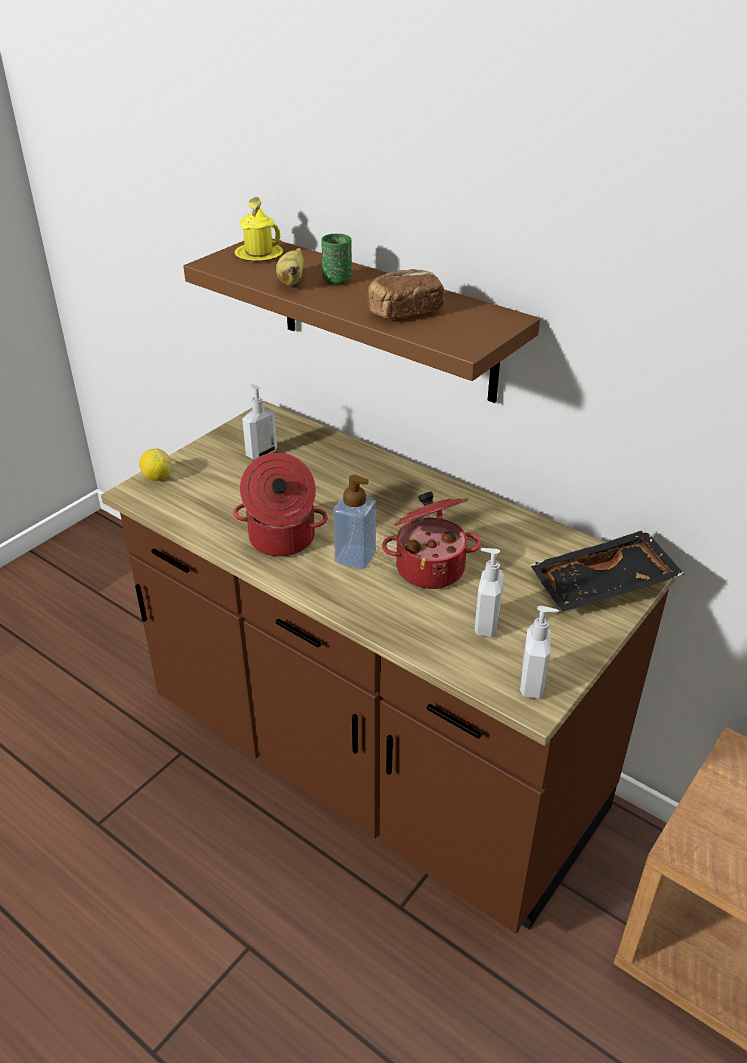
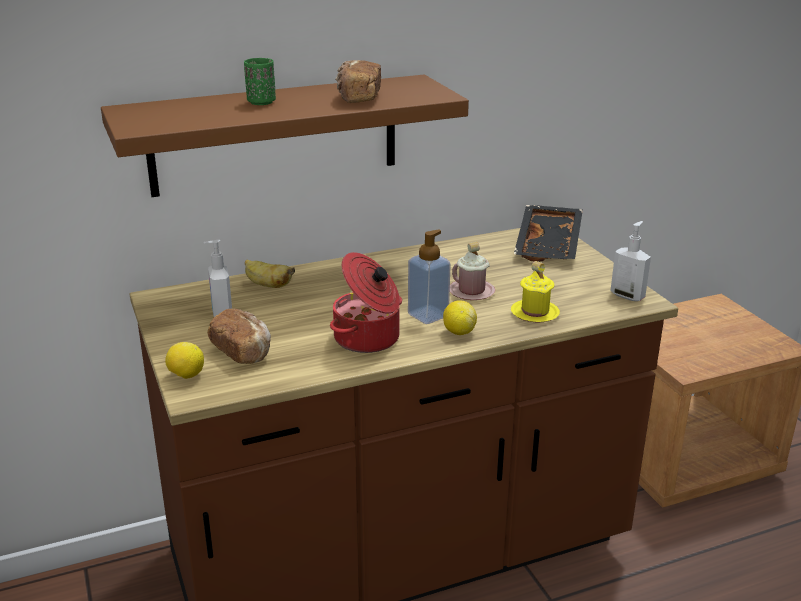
camera: 60 degrees left, 10 degrees down
yellow mug [234,197,283,261] -> yellow mug moved to [511,261,560,323]
banana [276,248,304,286] -> banana moved to [245,260,295,288]
cooking pot [382,492,481,589] -> pink mug [450,242,495,300]
soap dispenser [474,548,504,637] -> none
none -> bread [207,309,271,364]
none -> lemon [443,300,477,335]

